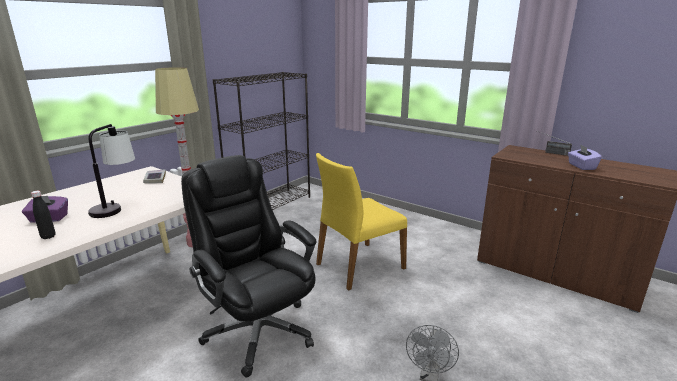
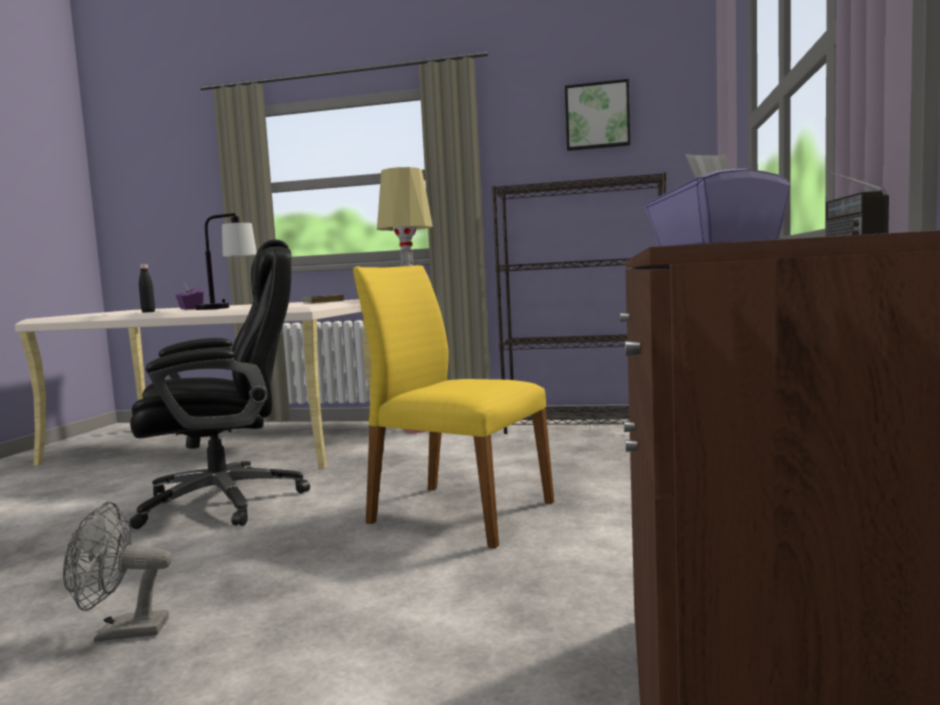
camera: 65 degrees right, 15 degrees down
black office chair [181,155,317,377] -> black office chair turned 45 degrees clockwise [129,240,310,529]
none -> picture [565,79,630,151]

